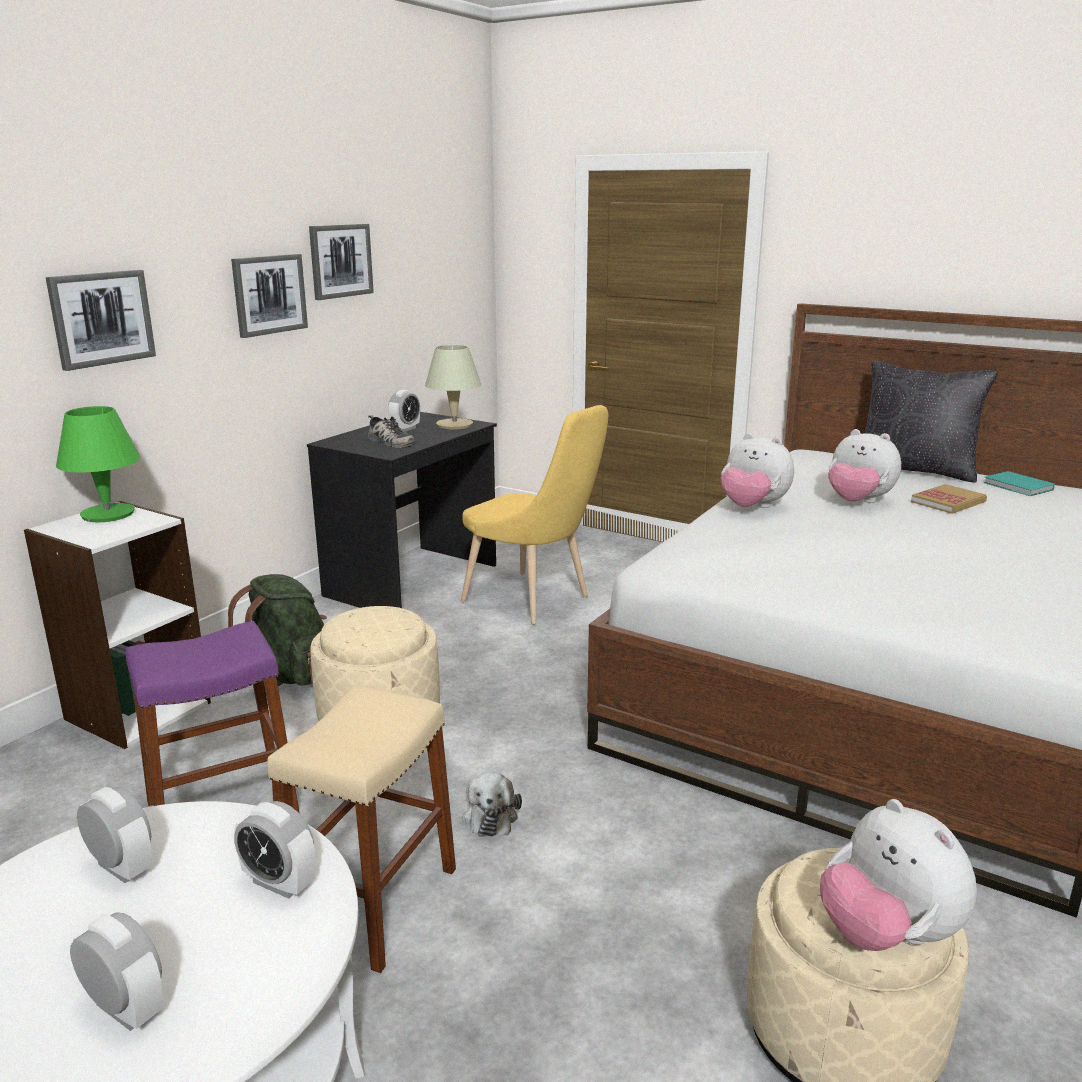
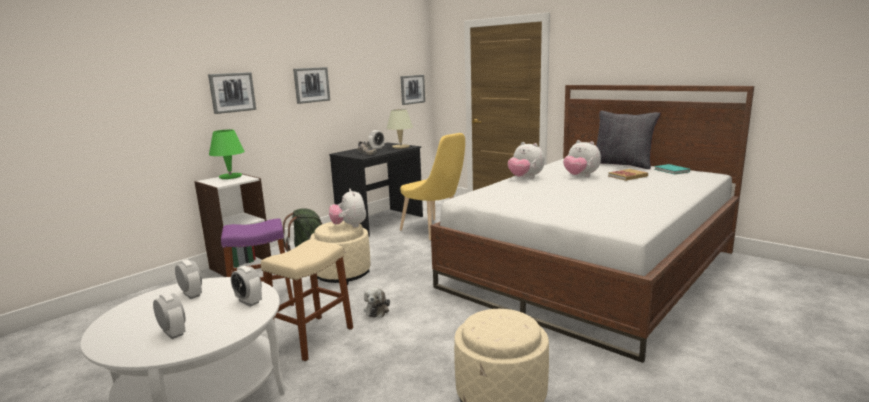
camera: 10 degrees right, 5 degrees down
picture [309,224,374,300] -> picture moved to [401,75,425,105]
plush toy [820,799,977,951] -> plush toy moved to [329,189,366,228]

